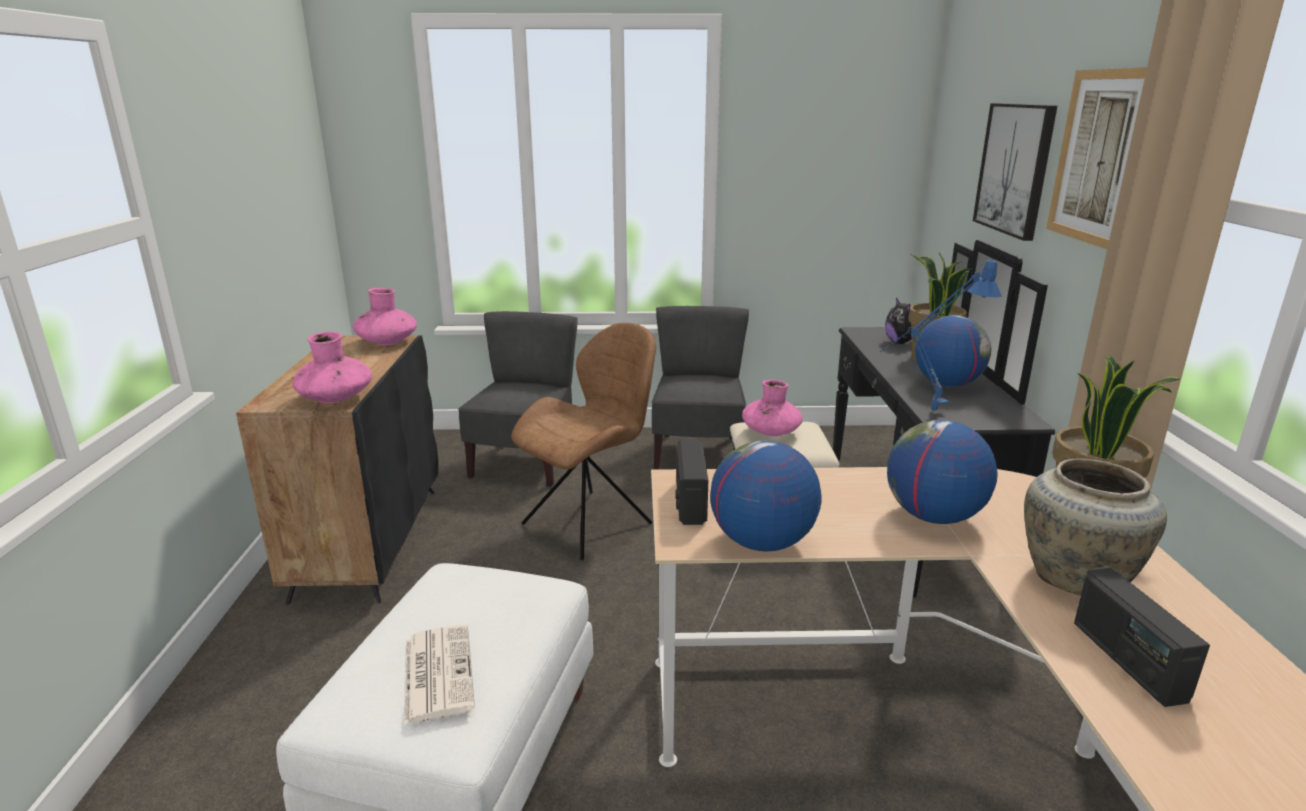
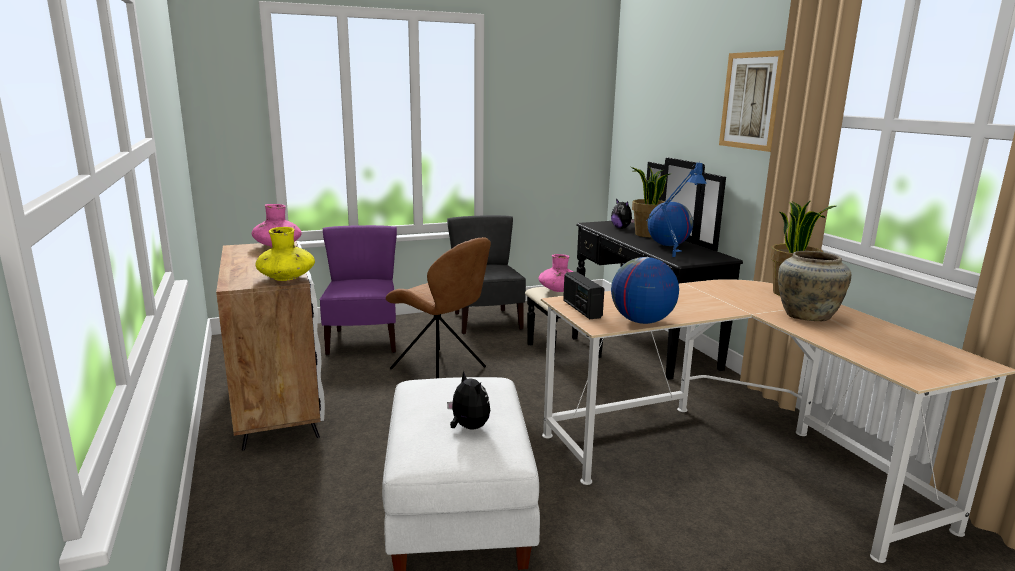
camera: 20 degrees left, 5 degrees down
black cabinet [236,335,438,605] -> white cabinet [216,241,325,451]
pink vase [292,331,372,403] -> yellow vase [255,227,315,281]
newspaper [404,625,475,725] -> plush toy [447,371,490,430]
grey chair [458,311,577,487] -> purple chair [320,225,397,355]
brown chair [511,323,656,560] -> brown chair turned 105 degrees clockwise [386,237,491,378]
globe [887,420,998,524] -> none
picture [973,103,1057,241] -> none
radio [1074,568,1210,707] -> none

